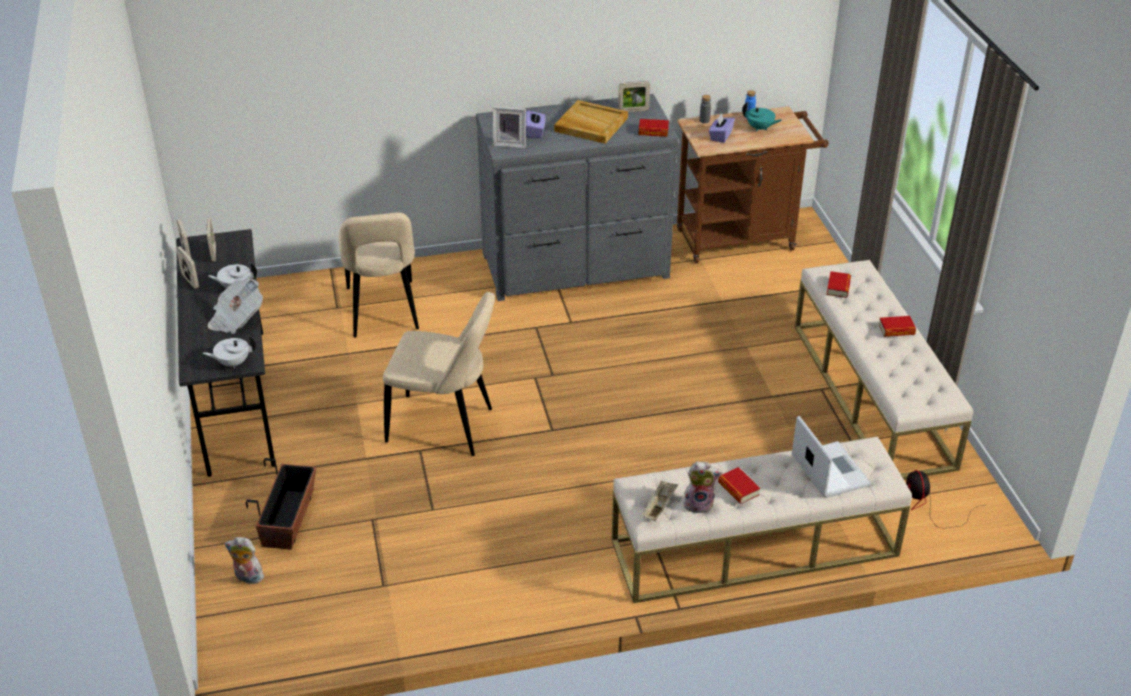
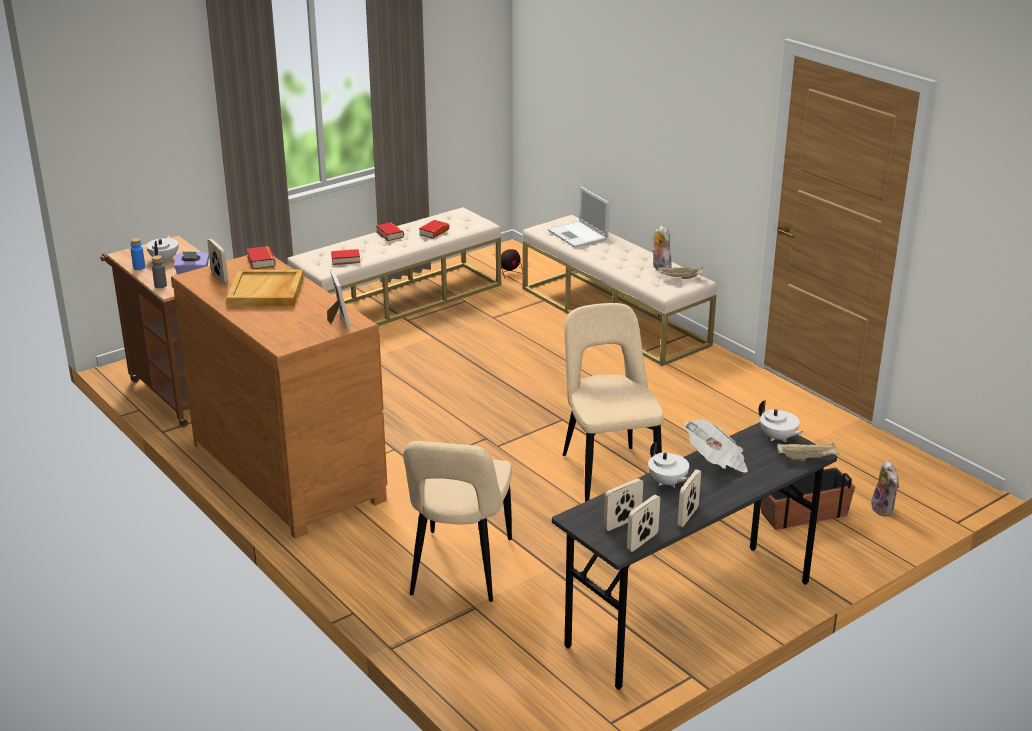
camera: 115 degrees left, 10 degrees down
beige chair [339,213,419,338] -> beige chair turned 135 degrees clockwise [403,441,512,602]
grey dresser [476,94,679,301] -> brown dresser [171,255,387,539]
purple tissue box [526,111,545,138] -> none
book [718,467,760,504] -> book moved to [419,220,449,239]
turquoise teapot [742,102,782,132] -> white teapot [146,235,179,262]
laptop [792,416,871,498] -> laptop turned 75 degrees counterclockwise [548,187,610,248]
none -> beige tray [777,443,840,461]

